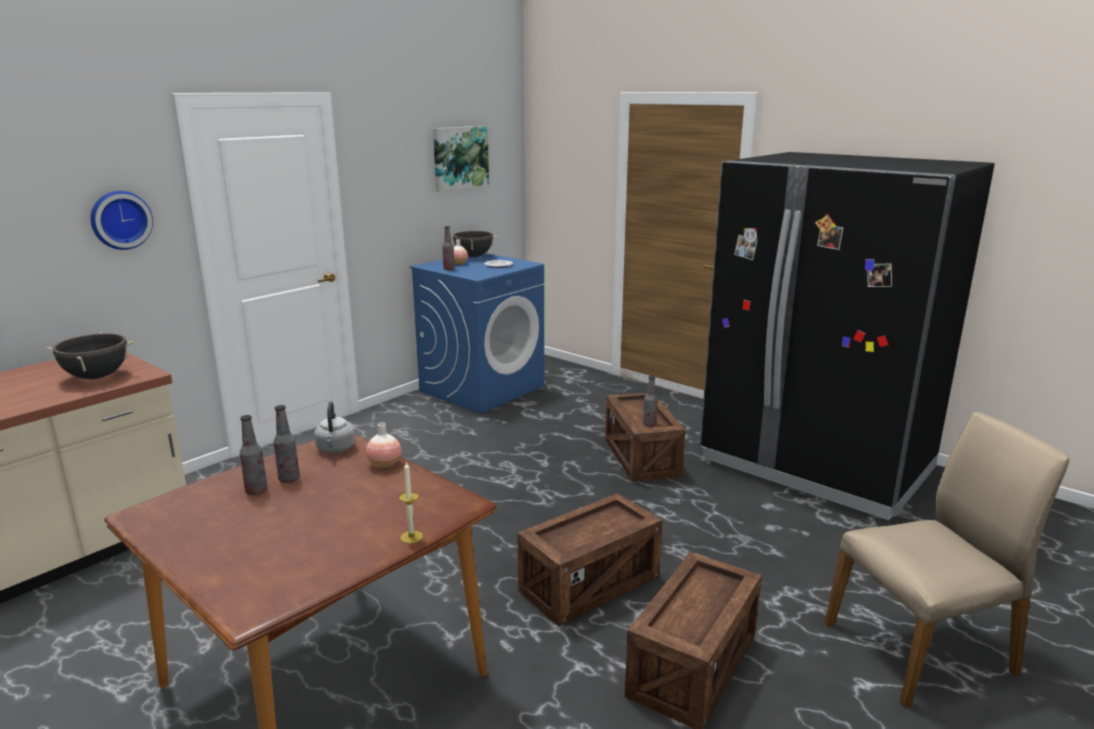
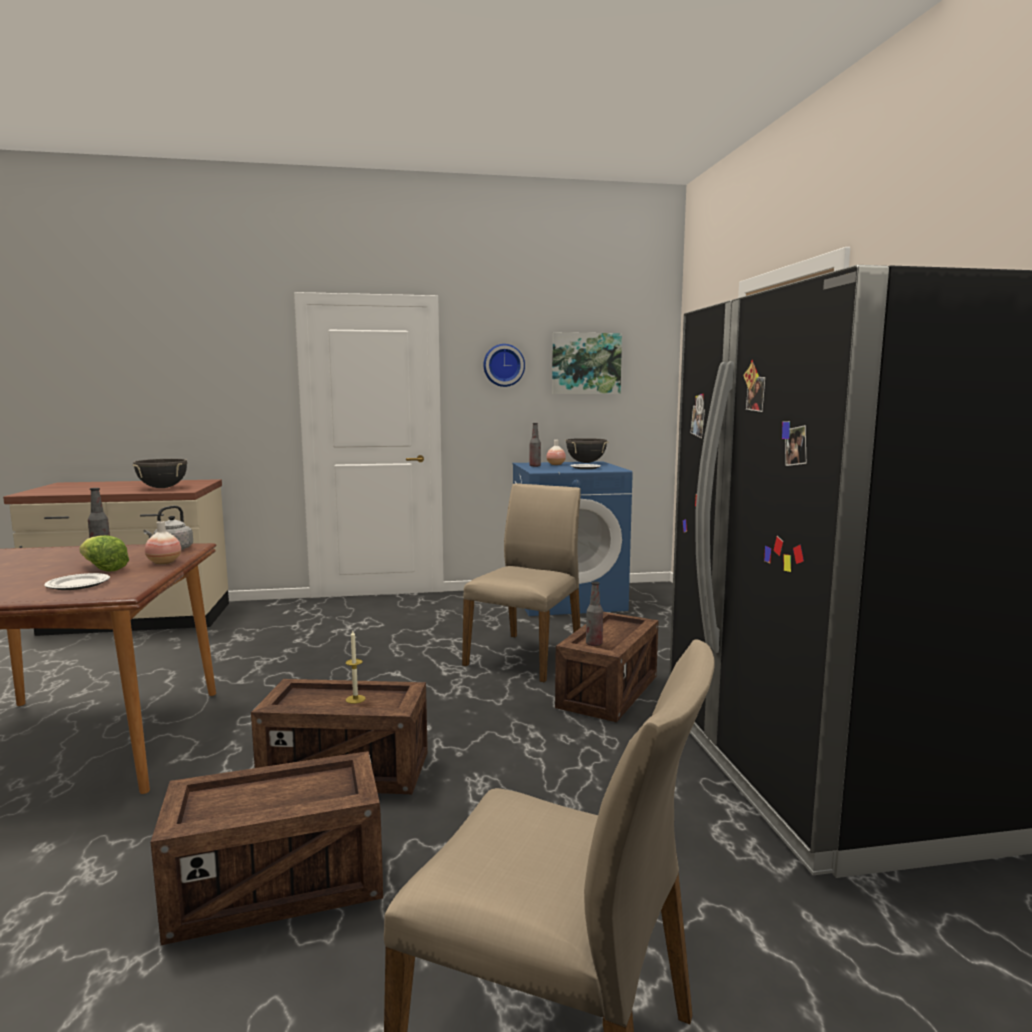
camera: 40 degrees right, 10 degrees down
wall clock [90,191,153,250] -> wall clock moved to [483,344,525,387]
bottle [240,415,268,495] -> none
candle [399,461,423,544] -> candle moved to [346,631,366,704]
none -> plate [44,573,110,590]
none -> lettuce [79,535,129,571]
none -> beige chair [462,483,581,683]

